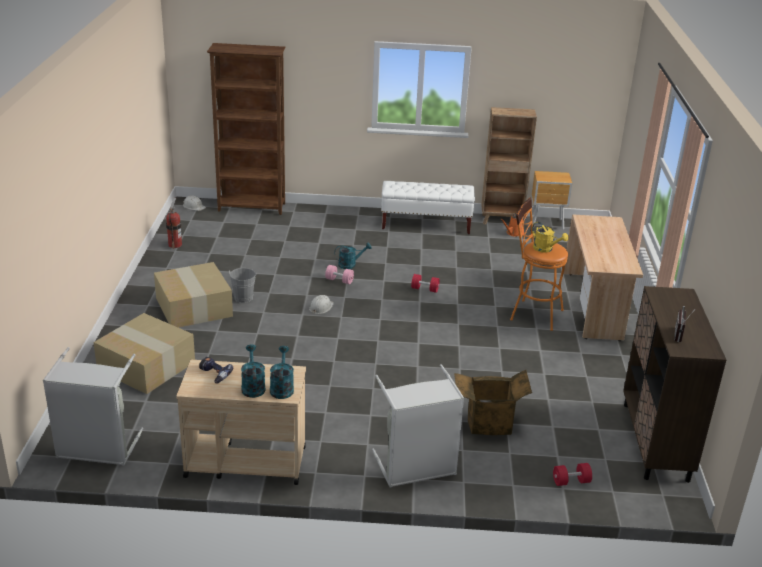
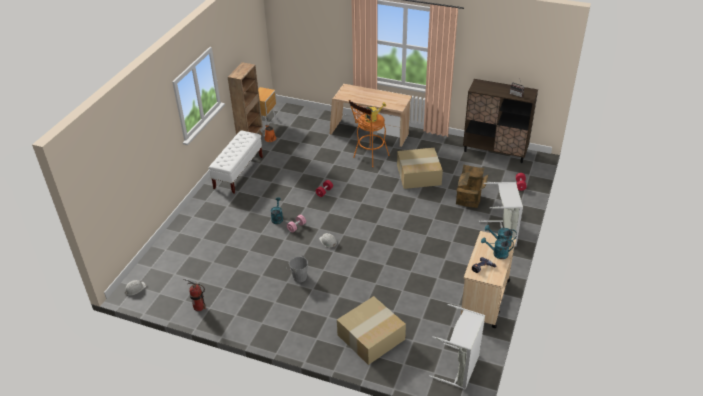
camera: 70 degrees left, 10 degrees up
cardboard box [154,262,233,328] -> cardboard box moved to [397,148,443,189]
brown bookcase [207,43,286,215] -> none

